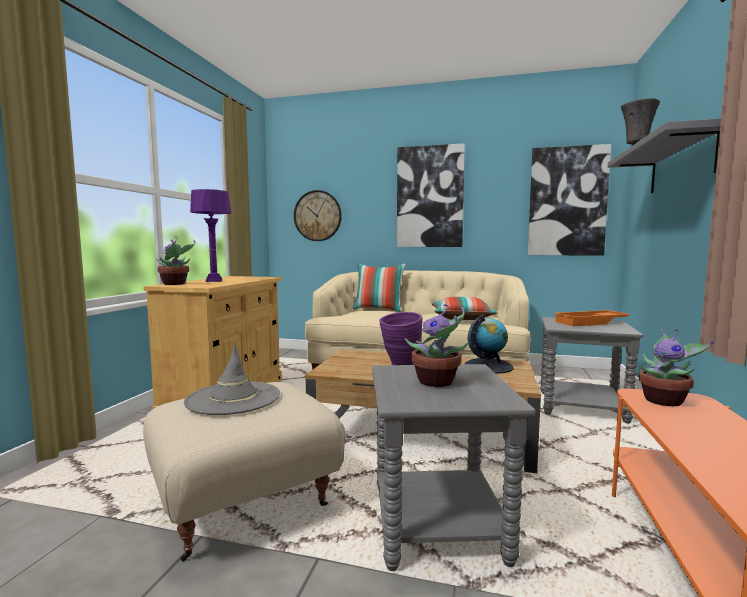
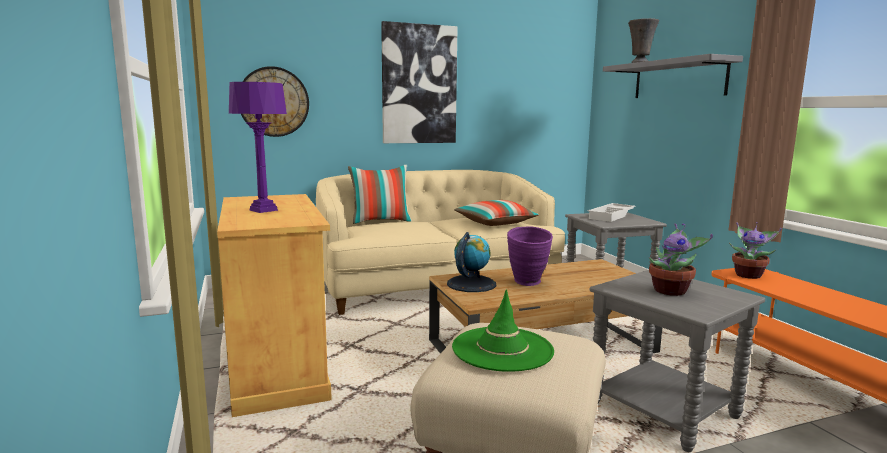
camera: 35 degrees left, 5 degrees up
potted plant [156,236,195,285] -> none
grey hat [184,344,280,415] -> green hat [452,290,554,372]
globe [465,315,514,374] -> globe moved to [447,232,496,292]
picture [528,144,611,256] -> none
orange tray [554,310,630,326] -> white tray [587,203,636,222]

